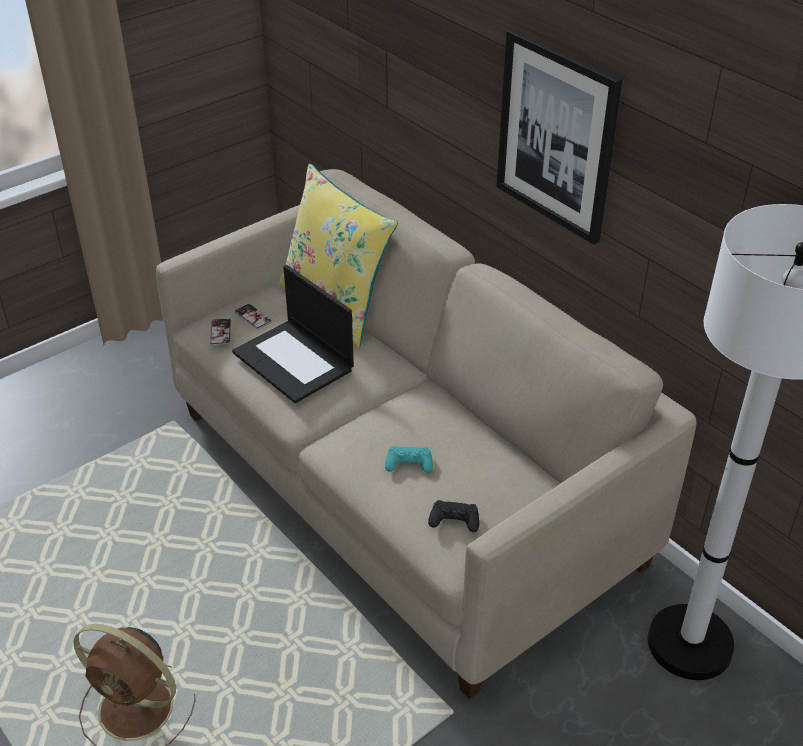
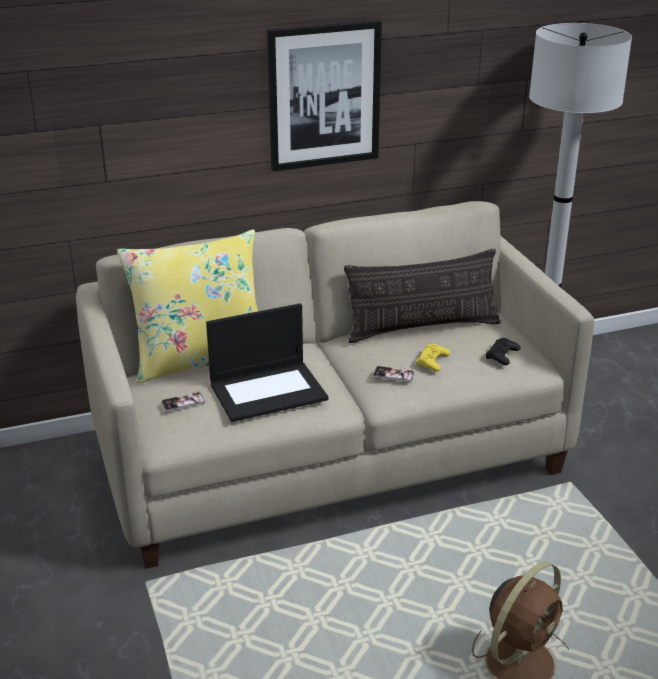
camera: 70 degrees left, 10 degrees down
phone [210,319,231,345] -> phone moved to [373,366,415,382]
turquoise game controller [385,446,433,473] -> yellow game controller [416,344,450,372]
none -> pillow [344,248,501,343]

